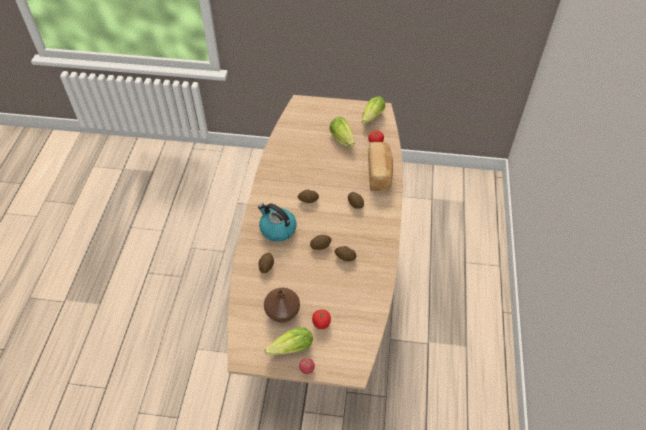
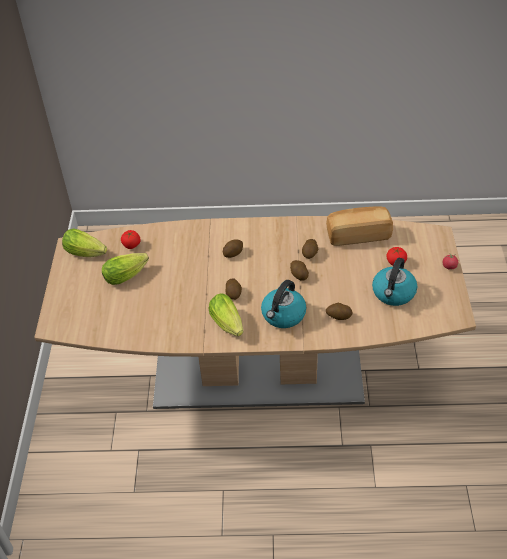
camera: 95 degrees left, 5 degrees down
brown vase [264,288,300,323] -> kettle [372,258,417,306]
lettuce [265,327,313,355] -> lettuce moved to [208,293,243,336]
bread [368,142,393,191] -> bread moved to [326,206,393,246]

